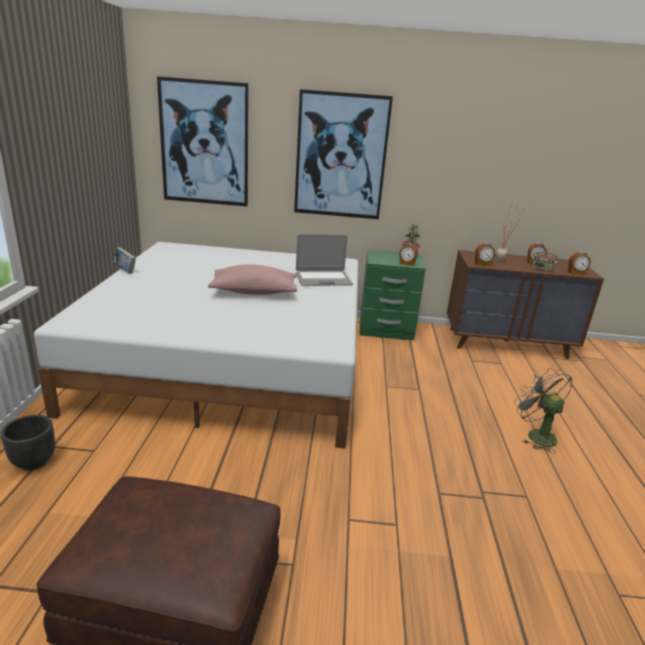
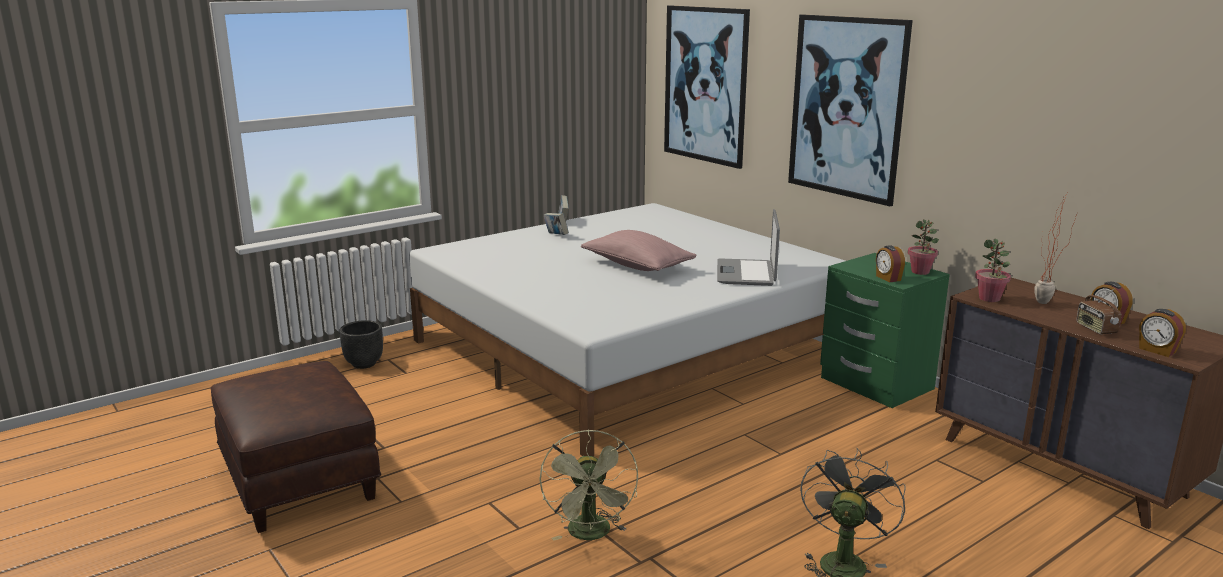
camera: 50 degrees right, 5 degrees down
laptop [296,234,353,286] -> laptop turned 60 degrees clockwise [717,209,780,286]
alarm clock [475,243,495,266] -> potted plant [975,238,1011,302]
none -> green fan [539,429,638,541]
none -> book [544,213,569,235]

